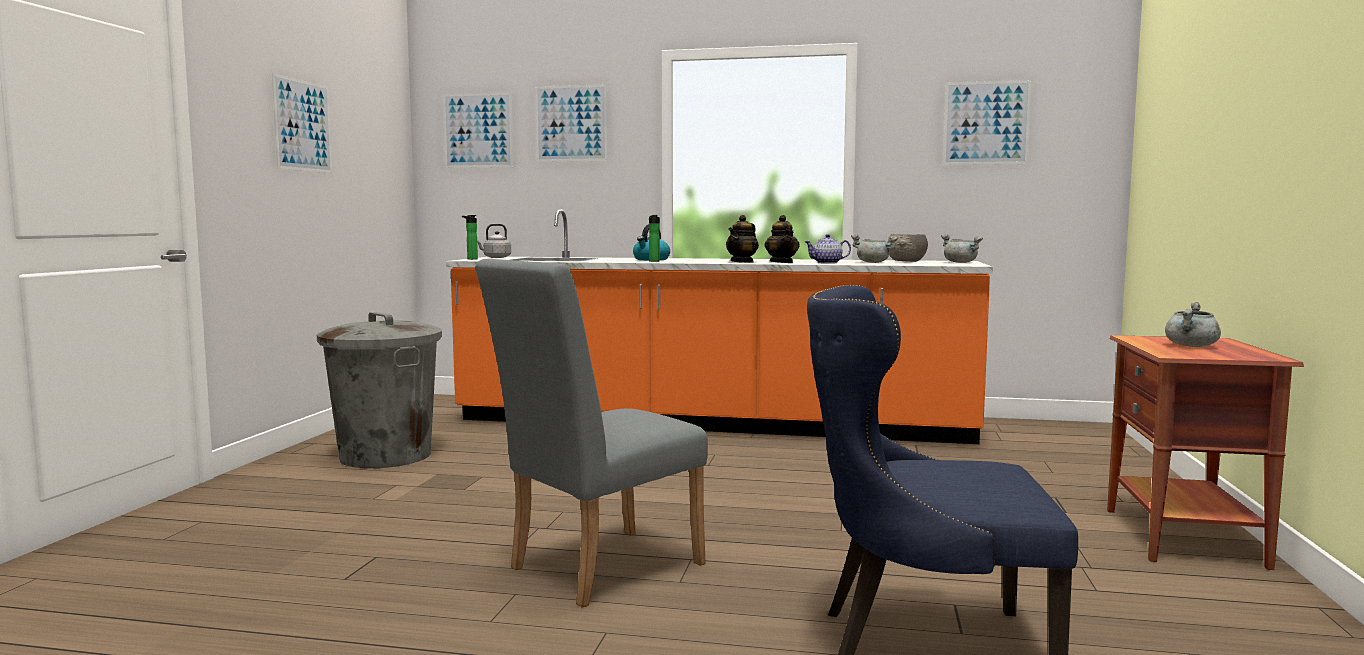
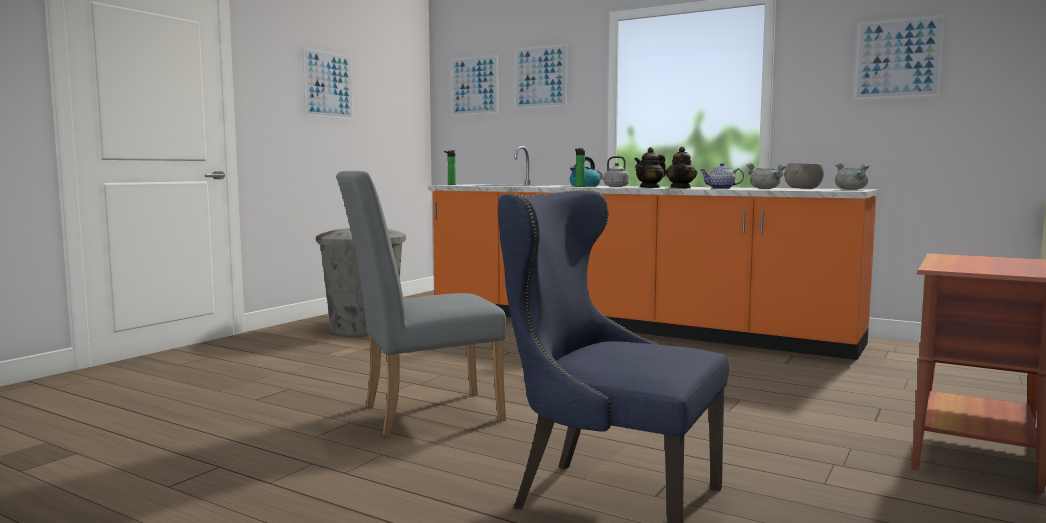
camera: 20 degrees right, 0 degrees up
grey kettle [477,224,511,258] -> grey kettle moved to [597,156,629,187]
grey cooking pot [1165,302,1221,347] -> none

